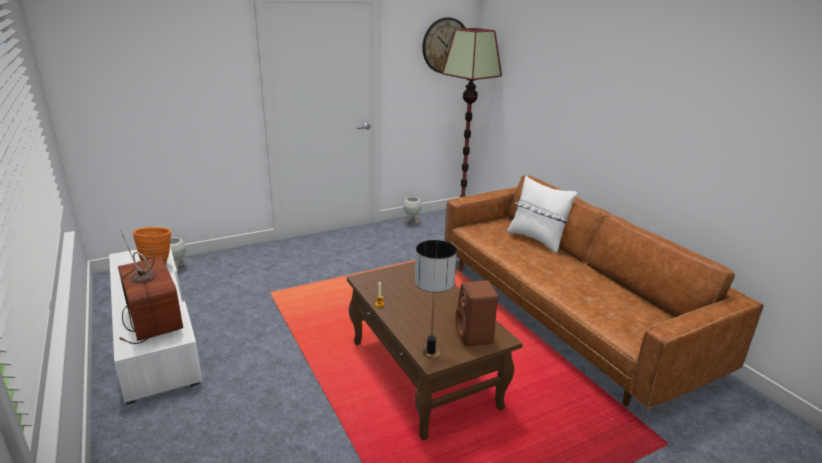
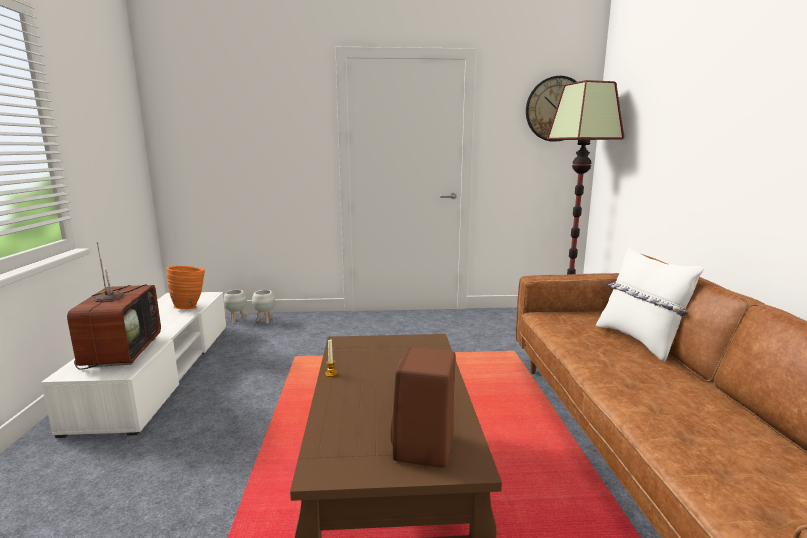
camera: 25 degrees right, 10 degrees down
white planter [403,197,421,224] -> white planter moved to [252,290,275,324]
table lamp [415,240,457,358] -> none

